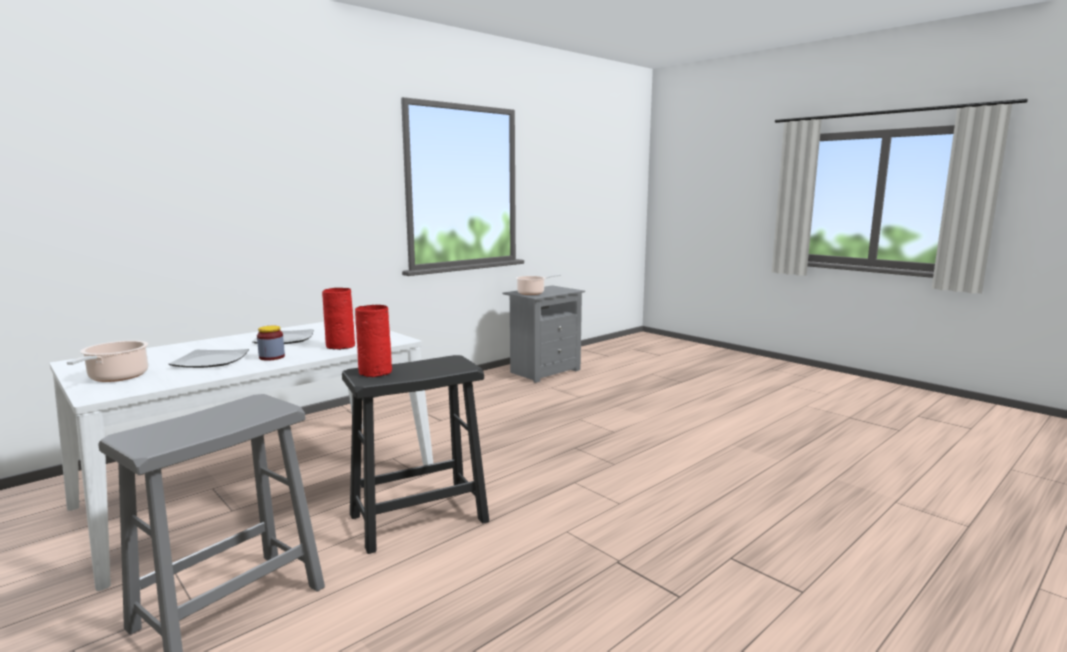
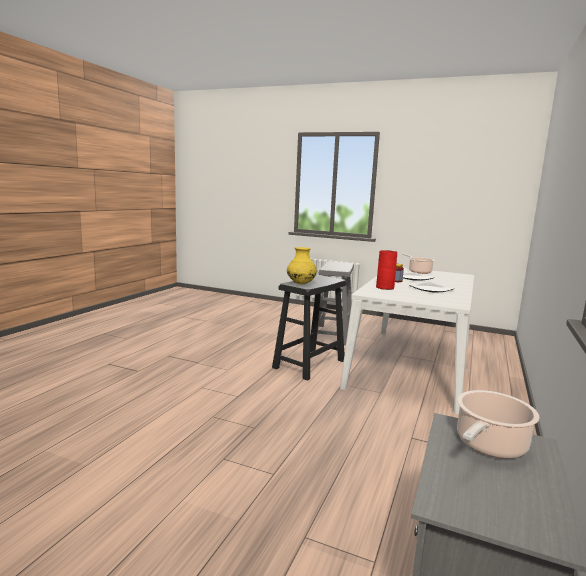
camera: 155 degrees right, 0 degrees up
red vase [355,305,392,377] -> none
none -> yellow vase [287,247,317,284]

